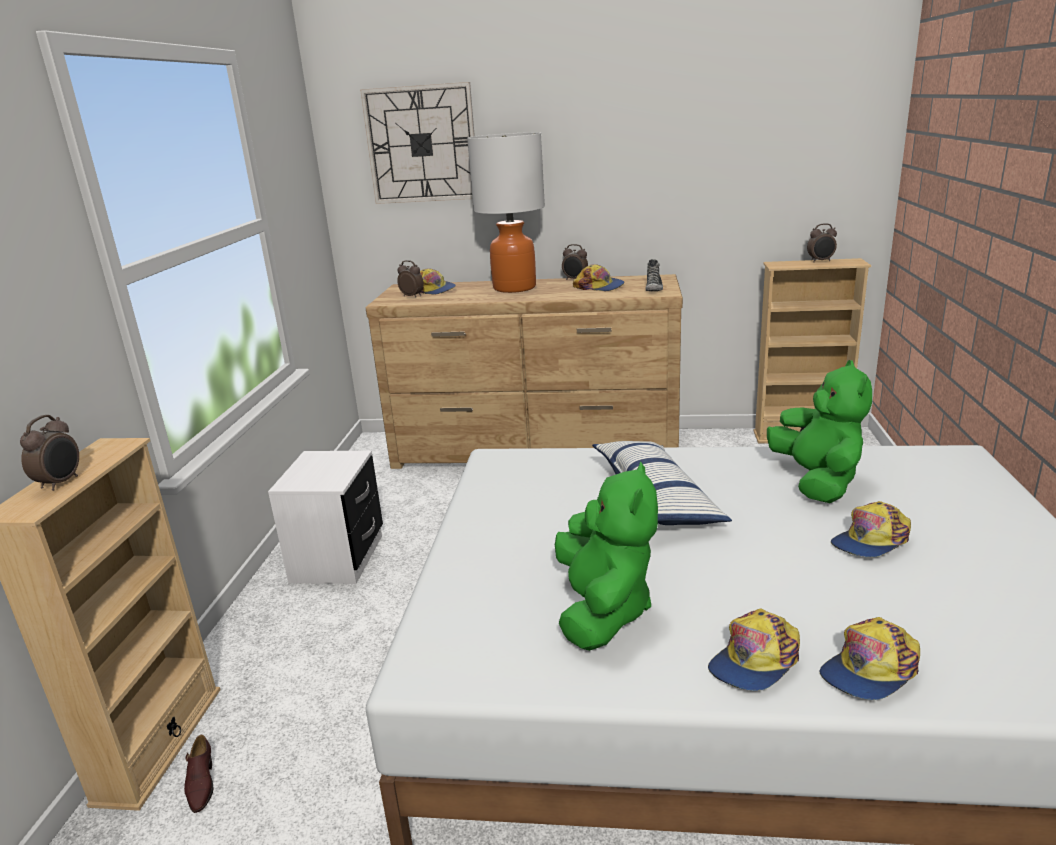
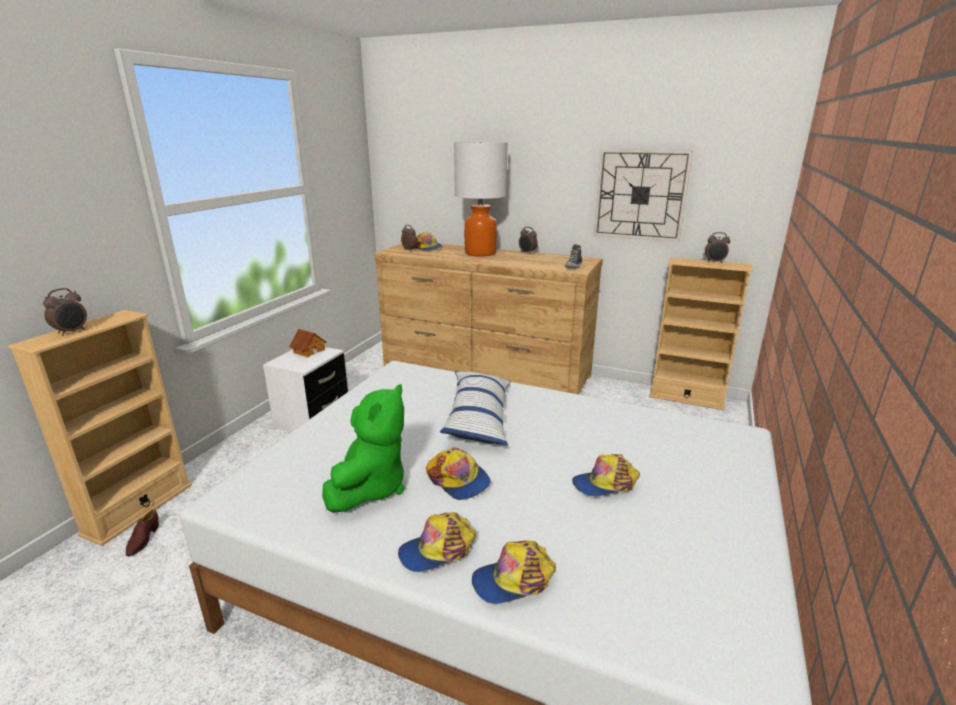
camera: 15 degrees right, 0 degrees up
wall clock [360,82,475,204] -> wall clock moved to [593,149,693,242]
cap [573,264,624,291] -> cap moved to [426,447,491,500]
green plush toy [767,360,872,503] -> none
none -> toy house [289,329,327,357]

